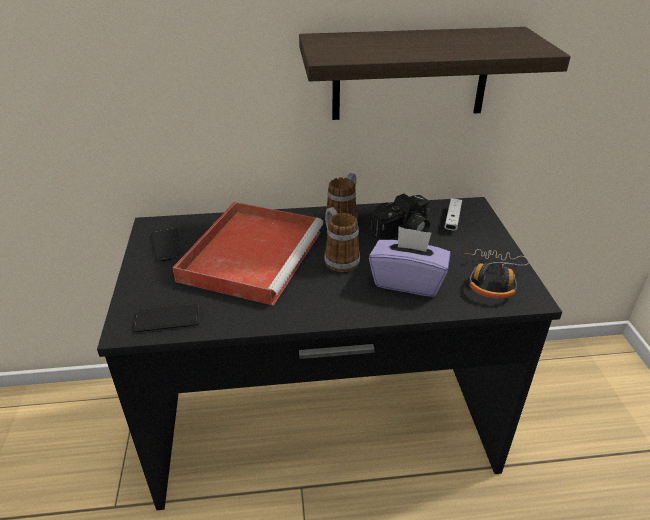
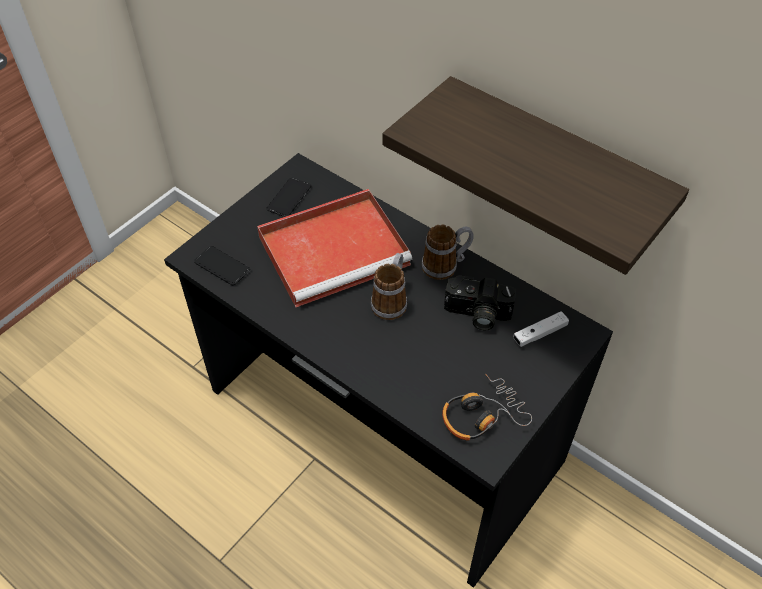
camera: 45 degrees right, 15 degrees up
purple tissue box [369,226,451,297] -> none

